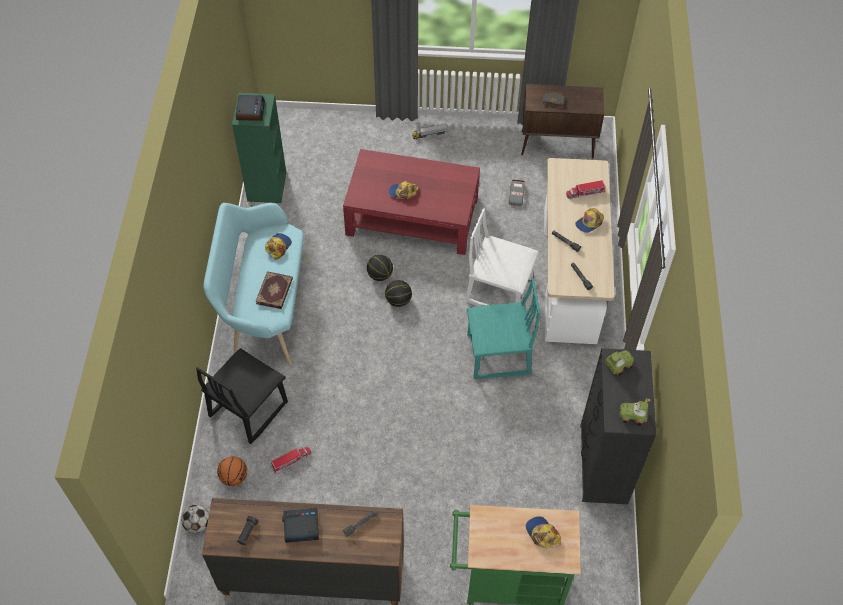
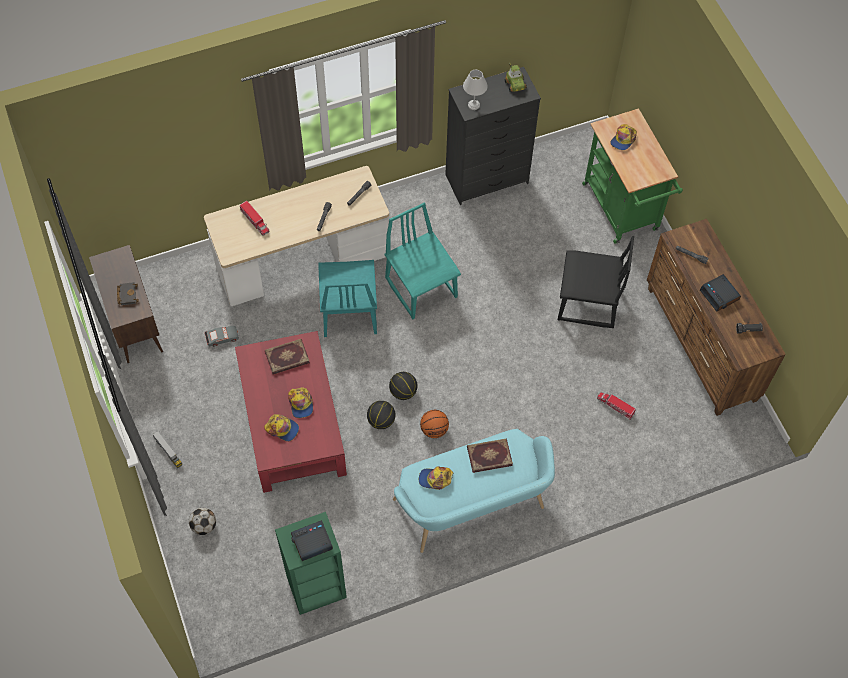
camera: 115 degrees left, 5 degrees up
football [181,505,209,533] -> football moved to [189,508,216,535]
black chair [196,348,288,444] -> black chair moved to [558,236,634,328]
basketball [217,456,247,486] -> basketball moved to [420,410,449,438]
white chair [465,208,539,306] -> turquoise chair [318,260,377,337]
cap [575,208,604,233] -> cap moved to [264,414,299,441]
toy car [605,350,634,376] -> white table lamp [463,70,488,110]
none -> book [265,339,310,374]

